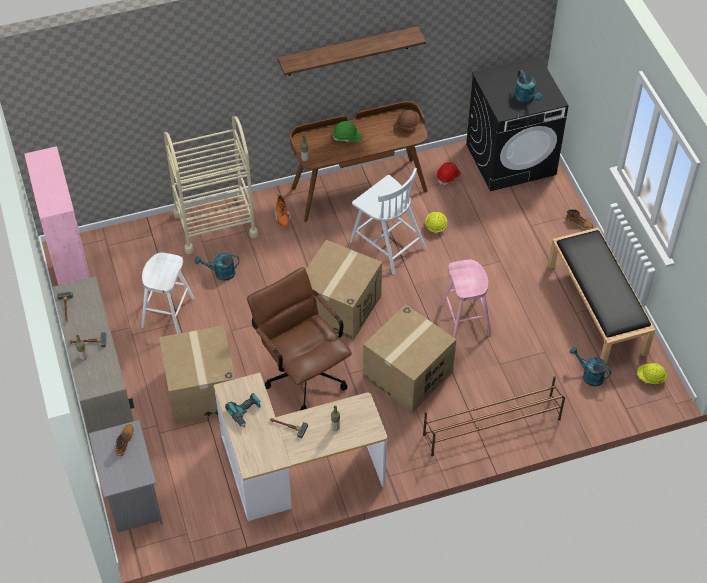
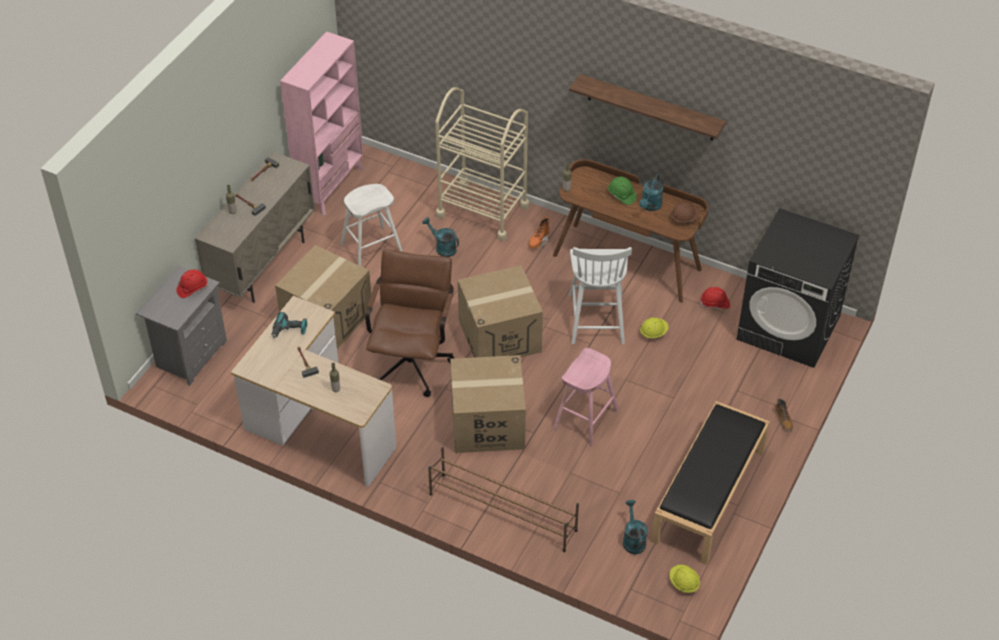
camera: 45 degrees right, 5 degrees down
boot [115,424,134,456] -> red hard hat [176,269,208,298]
turquoise watering can [515,70,542,103] -> turquoise watering can moved to [639,174,663,211]

